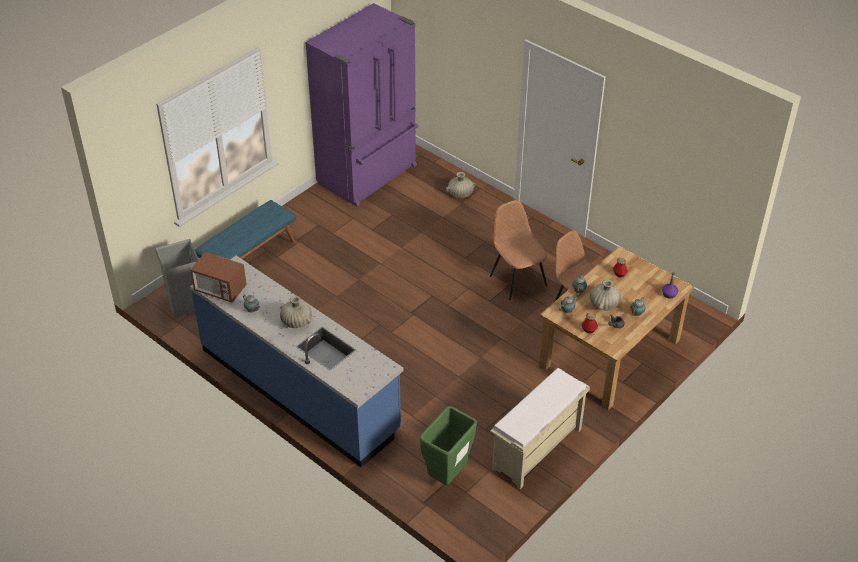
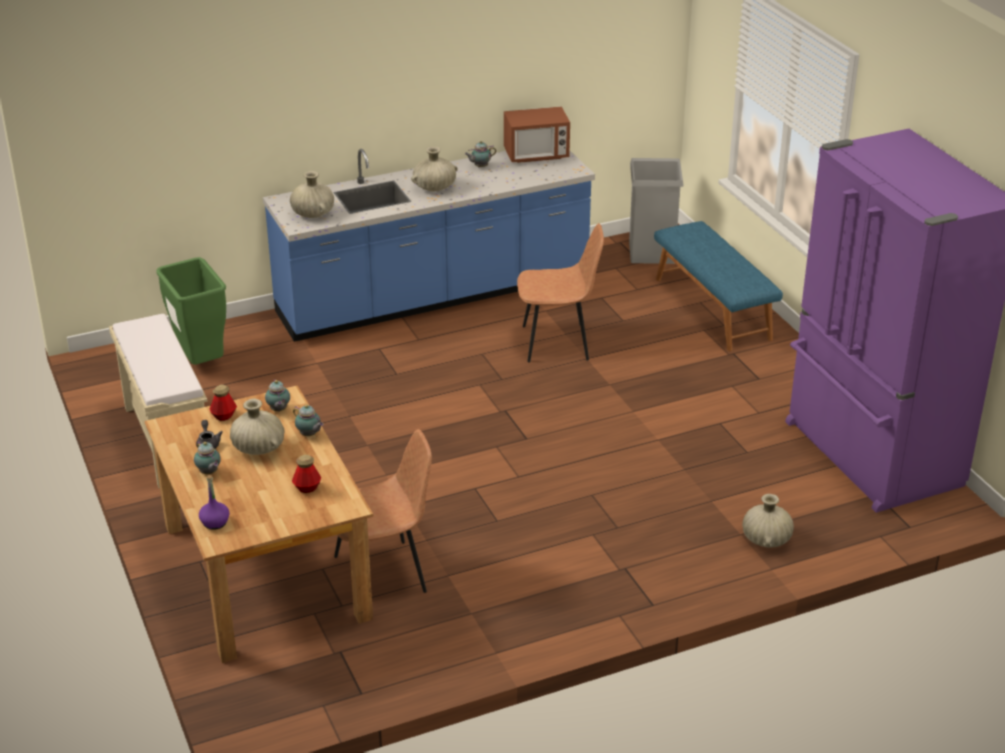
camera: 115 degrees right, 10 degrees down
microwave [190,252,247,303] -> microwave turned 150 degrees counterclockwise [504,106,570,163]
brown chair [490,200,548,300] -> brown chair moved to [517,223,604,362]
none -> beige vase [290,171,334,218]

